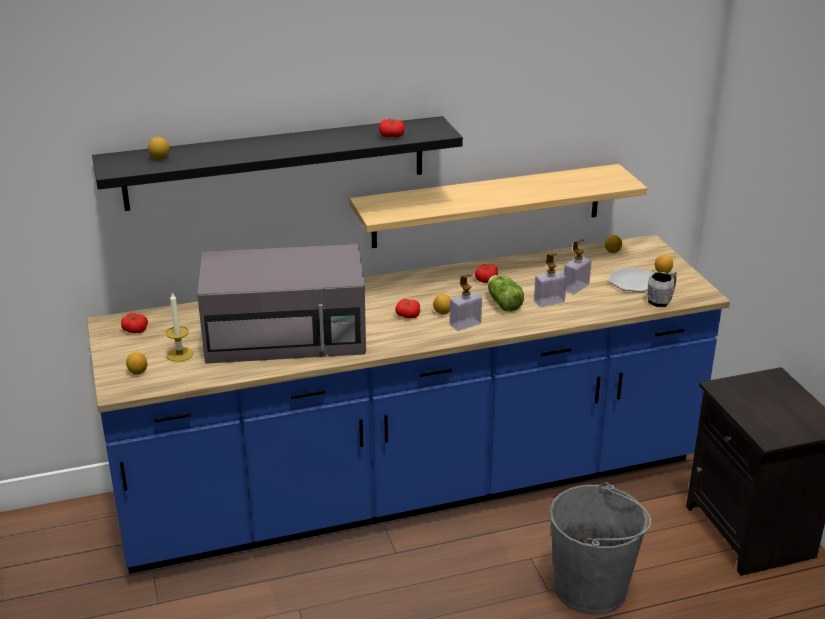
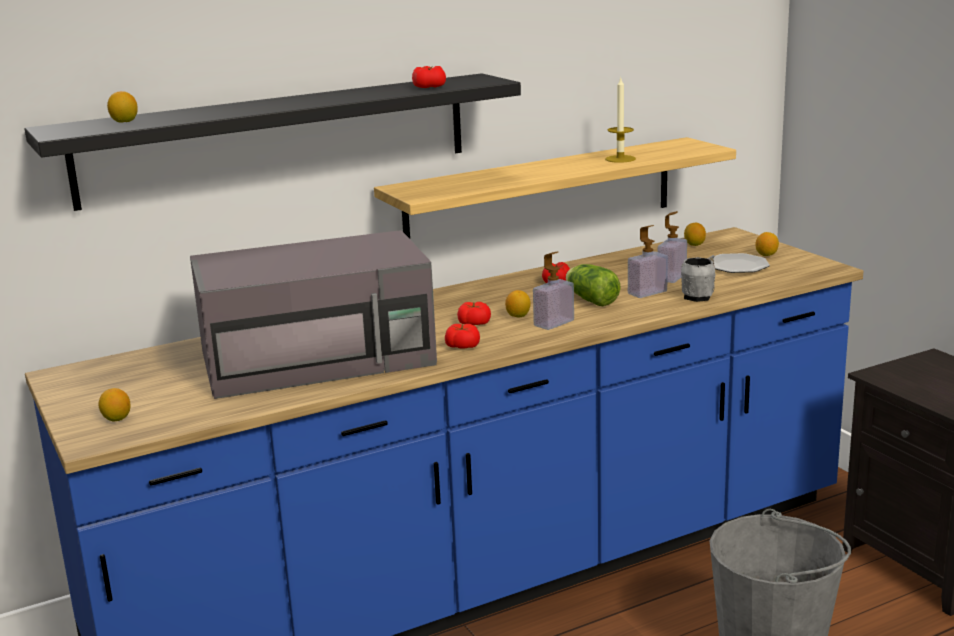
camera: 10 degrees left, 10 degrees down
tomato [121,313,148,333] -> tomato moved to [445,324,480,349]
candle [166,292,193,362] -> candle moved to [605,76,636,163]
grey mug [647,271,677,307] -> grey mug moved to [681,255,715,302]

